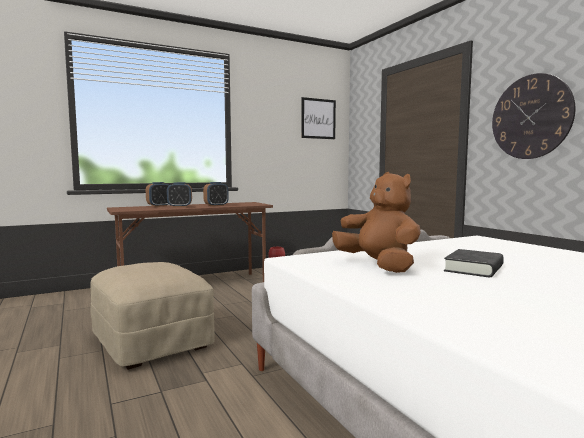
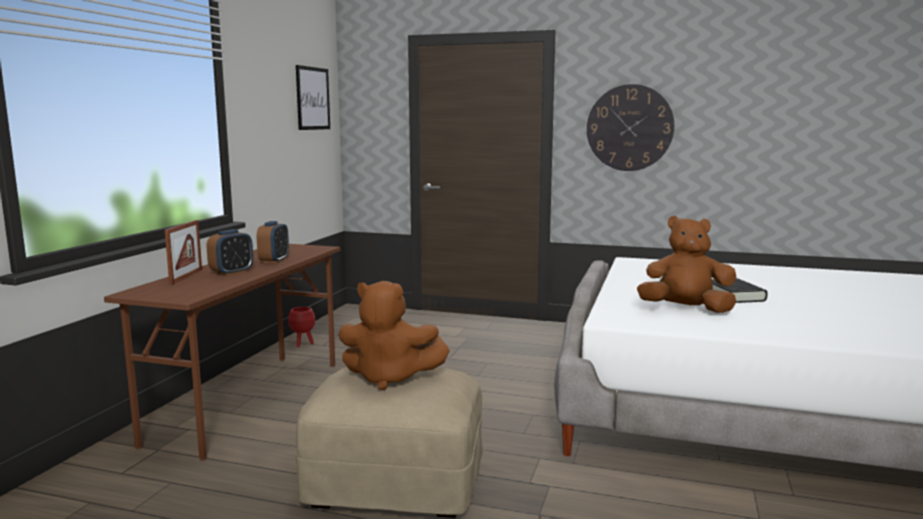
camera: 45 degrees left, 5 degrees up
alarm clock [146,182,169,207] -> picture frame [165,220,202,285]
none -> brown plush toy [338,281,450,390]

